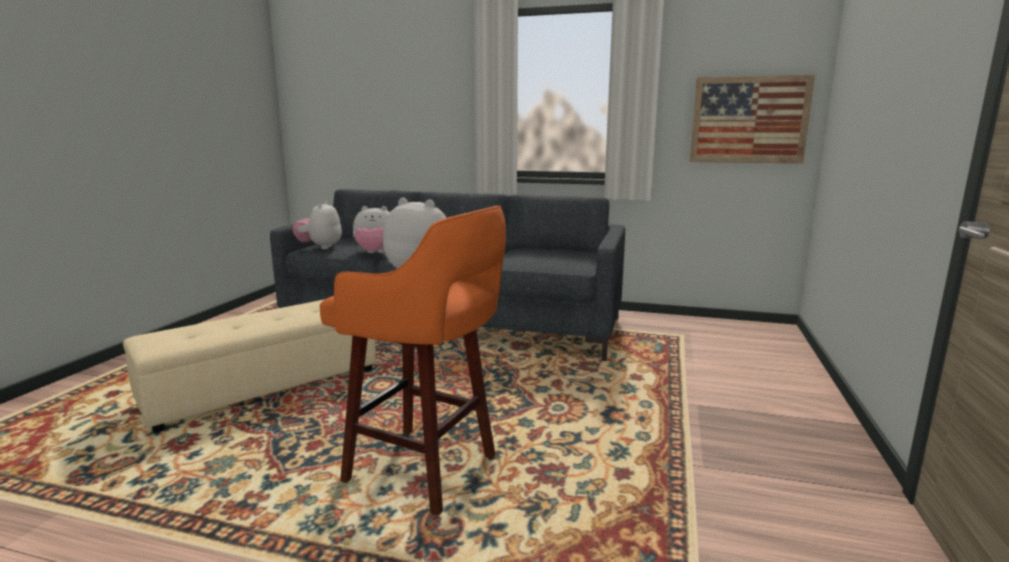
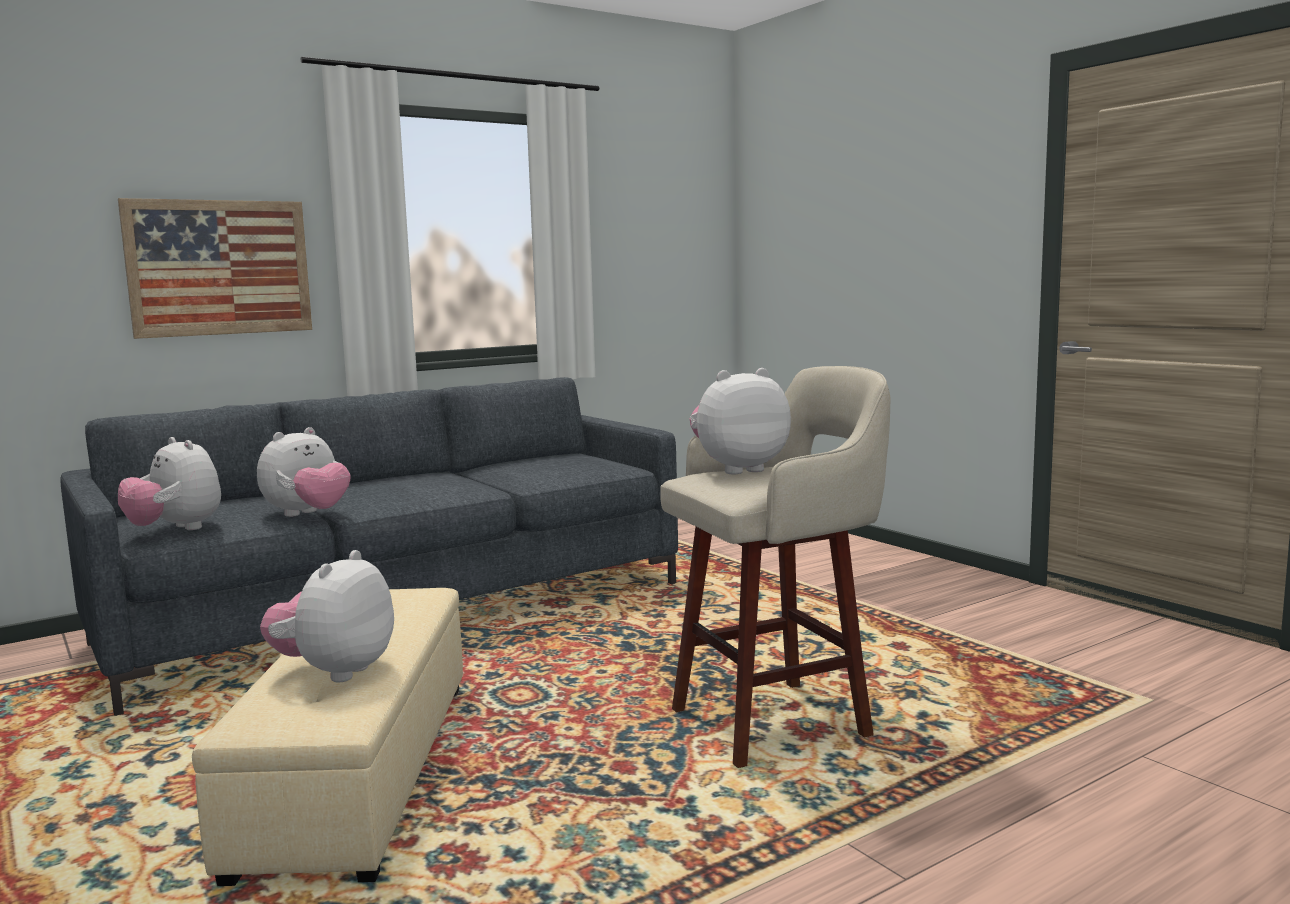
camera: 50 degrees left, 5 degrees down
orange stool [320,206,506,516] -> beige stool [660,366,890,768]
picture [690,75,815,164] -> picture moved to [118,198,312,339]
none -> plush toy [260,550,394,682]

